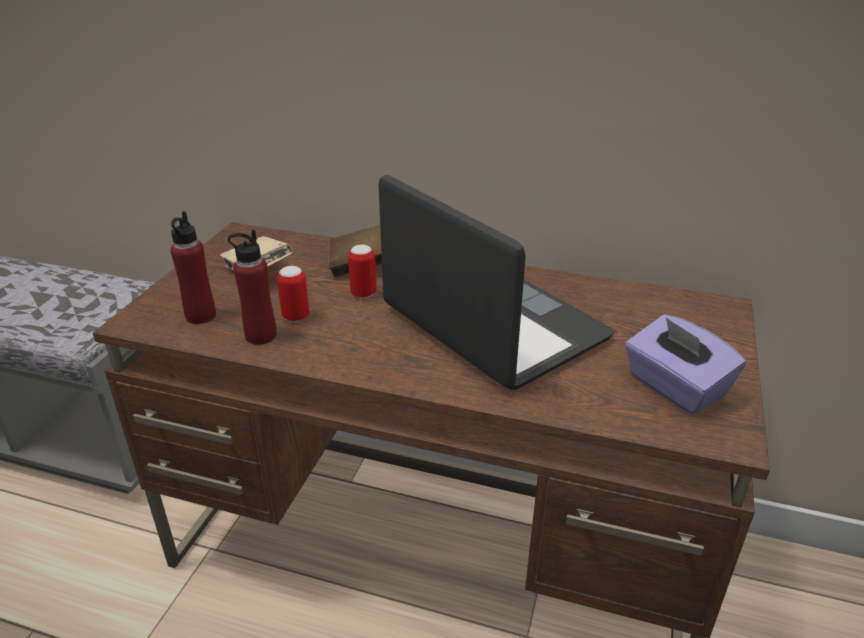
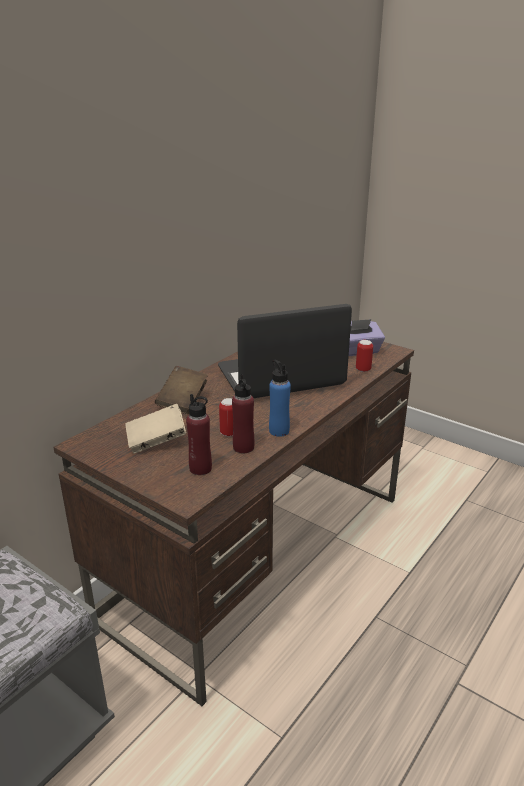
camera: 70 degrees left, 5 degrees down
can [348,245,377,298] -> can moved to [356,340,373,372]
none -> blue bottle [269,360,291,437]

